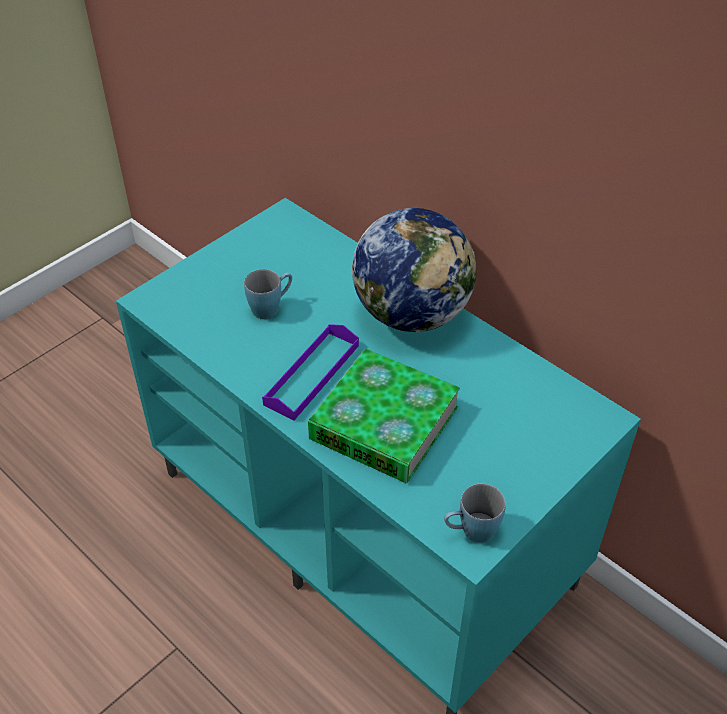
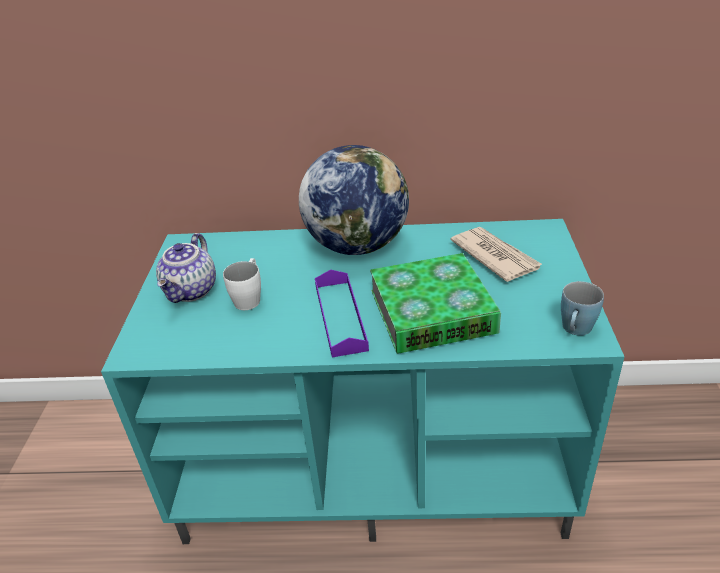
camera: 40 degrees left, 10 degrees down
blue mug [244,269,292,319] -> white mug [223,258,261,310]
none -> teapot [156,233,216,303]
none -> newspaper [450,227,543,282]

